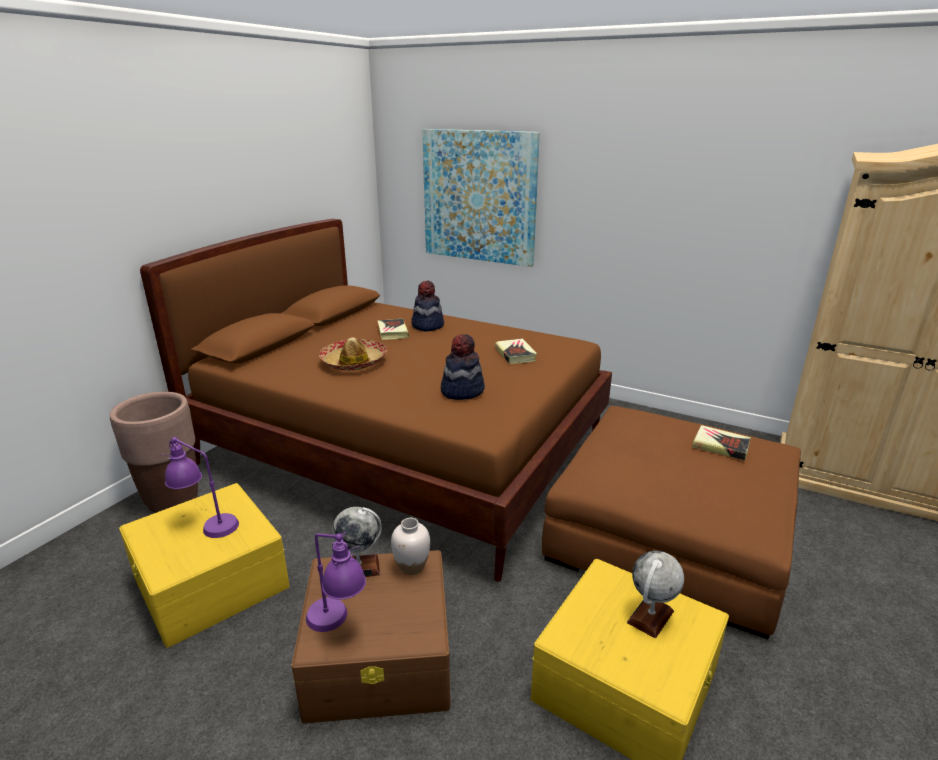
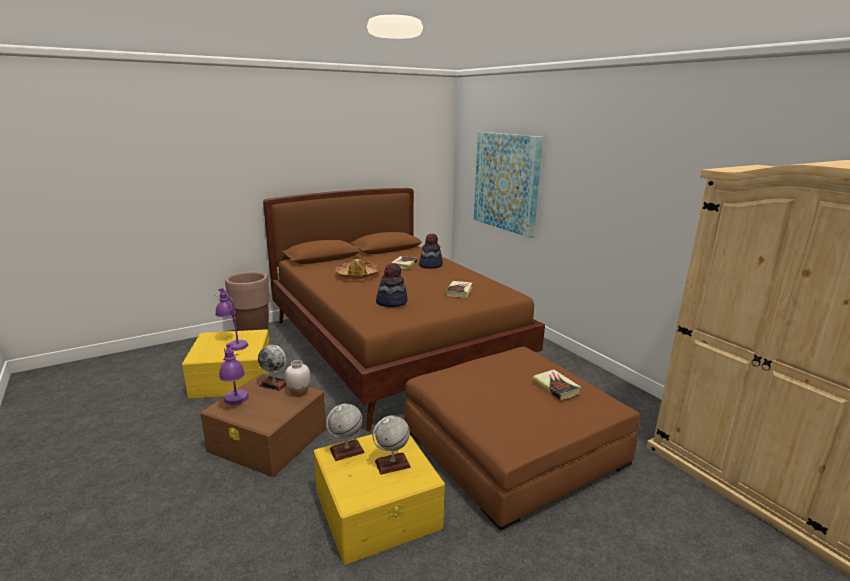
camera: 30 degrees right, 5 degrees down
none -> globe [326,403,365,461]

